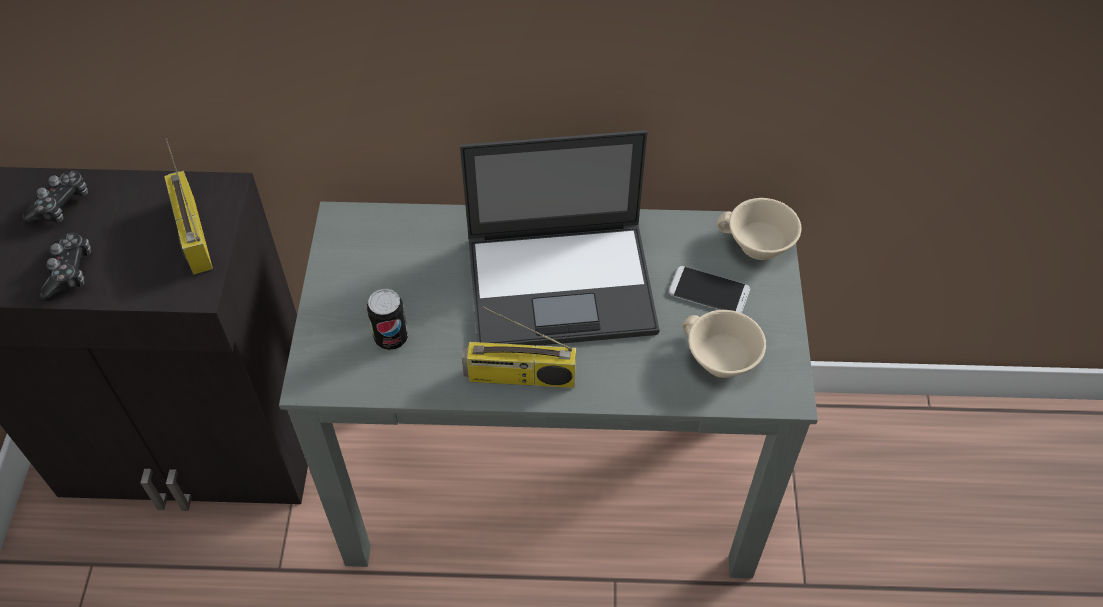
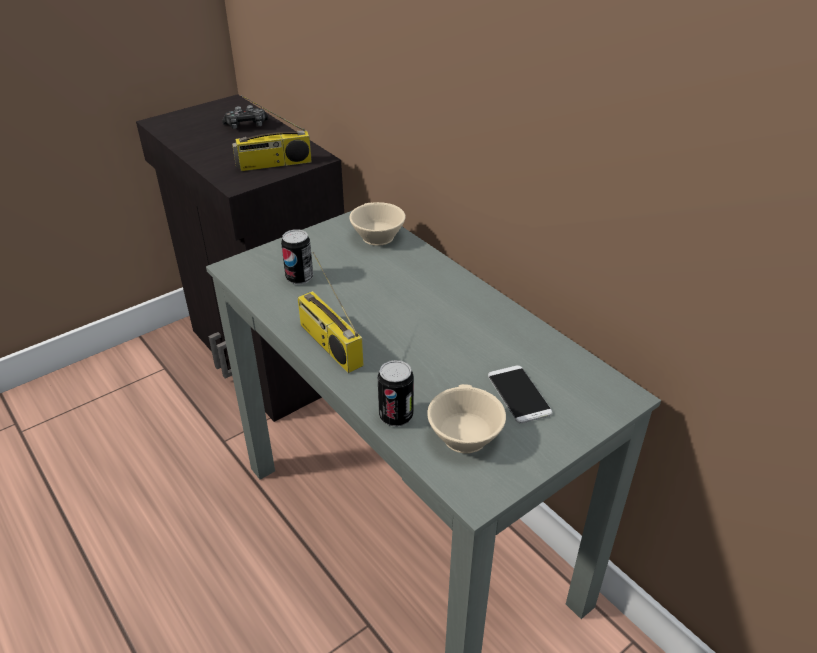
camera: 50 degrees right, 15 degrees down
game controller [39,233,91,301] -> none
radio [164,138,213,275] -> radio turned 135 degrees counterclockwise [232,95,312,171]
laptop [460,130,659,346] -> none
beige cup [717,198,802,260] -> beige cup moved to [349,202,405,246]
none -> can [378,360,414,427]

